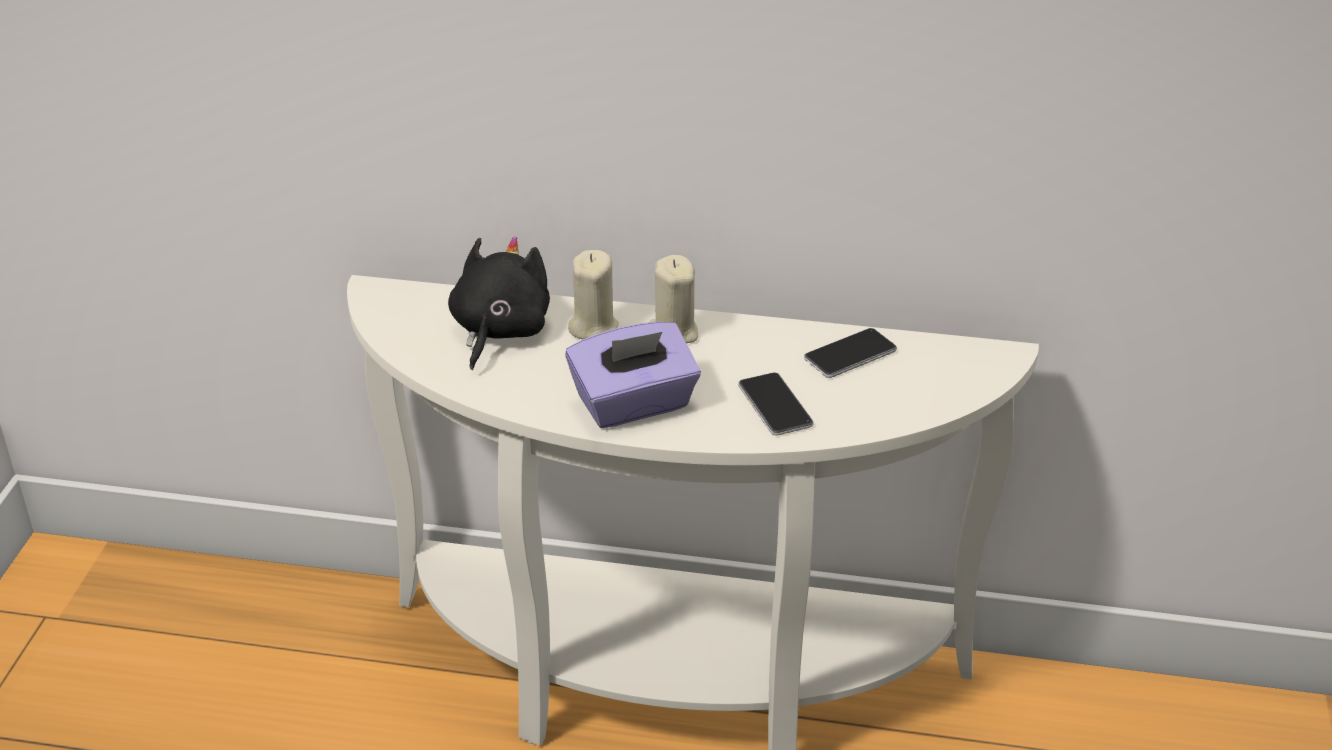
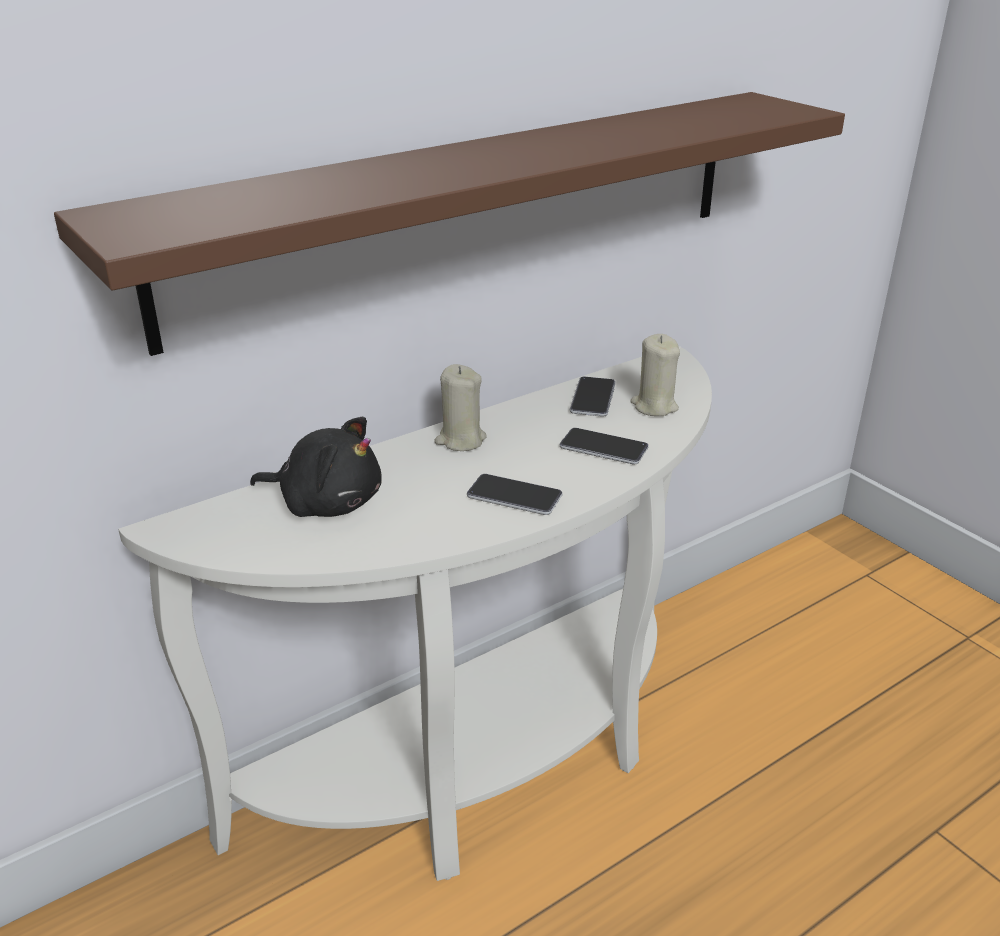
camera: 45 degrees left, 5 degrees down
black plush toy [448,236,550,370] -> black plush toy turned 135 degrees clockwise [250,417,382,517]
purple tissue box [565,322,701,428] -> phone [467,474,562,515]
beige candle [568,250,619,339] -> beige candle moved to [630,334,680,416]
none -> brown shelf [54,92,845,356]

